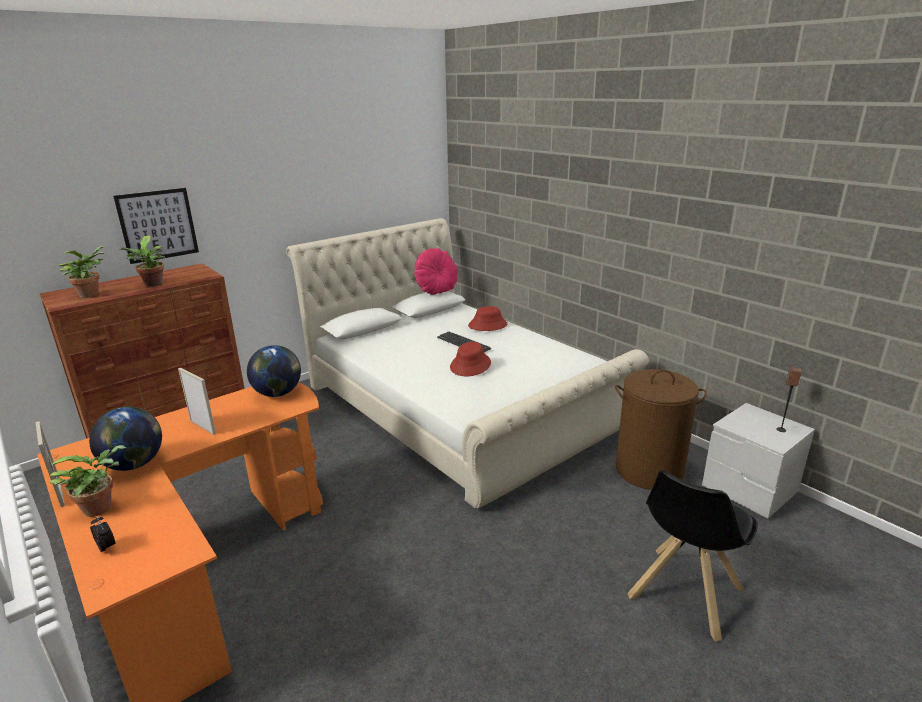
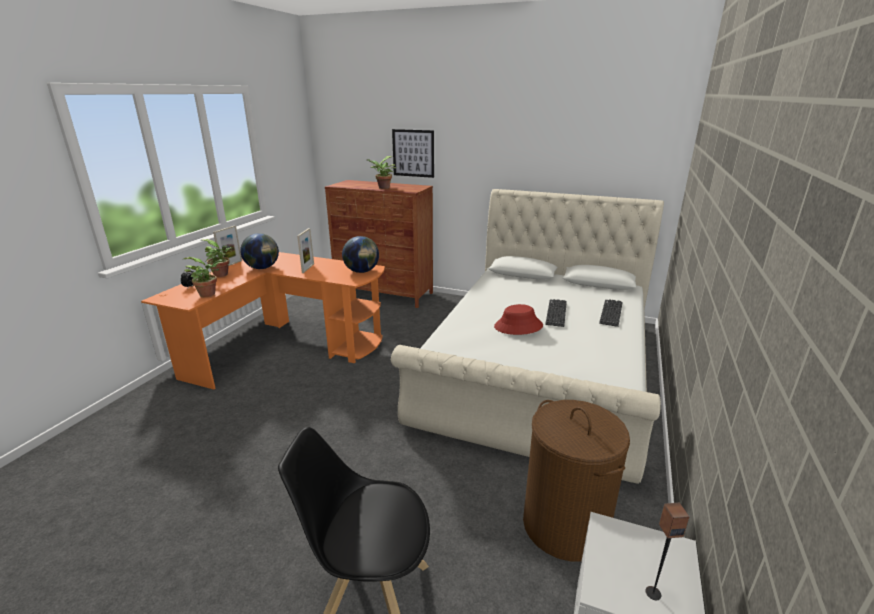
camera: 60 degrees right, 0 degrees up
potted plant [58,246,105,298] -> potted plant moved to [184,257,222,297]
pink pillow [414,248,458,295] -> none
red hat [468,306,507,331] -> keyboard [599,299,623,327]

